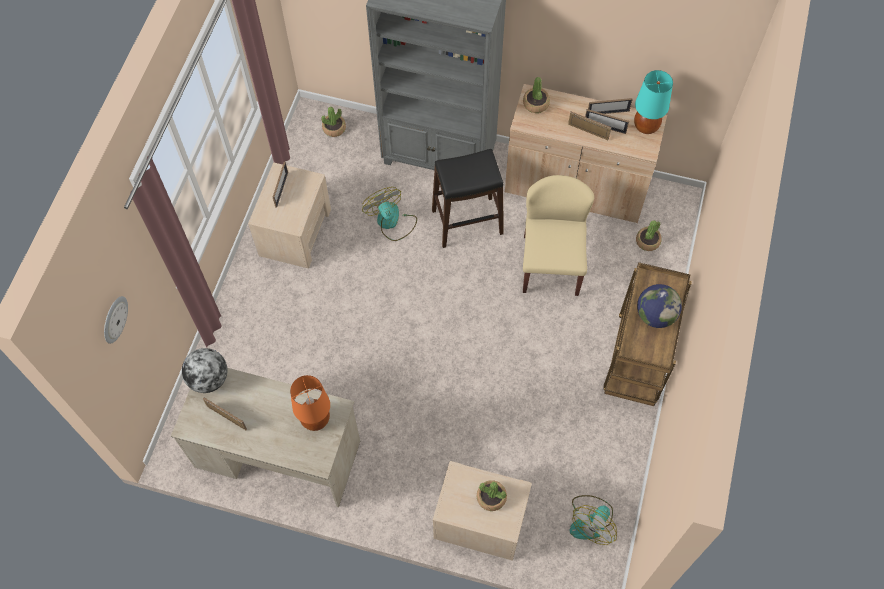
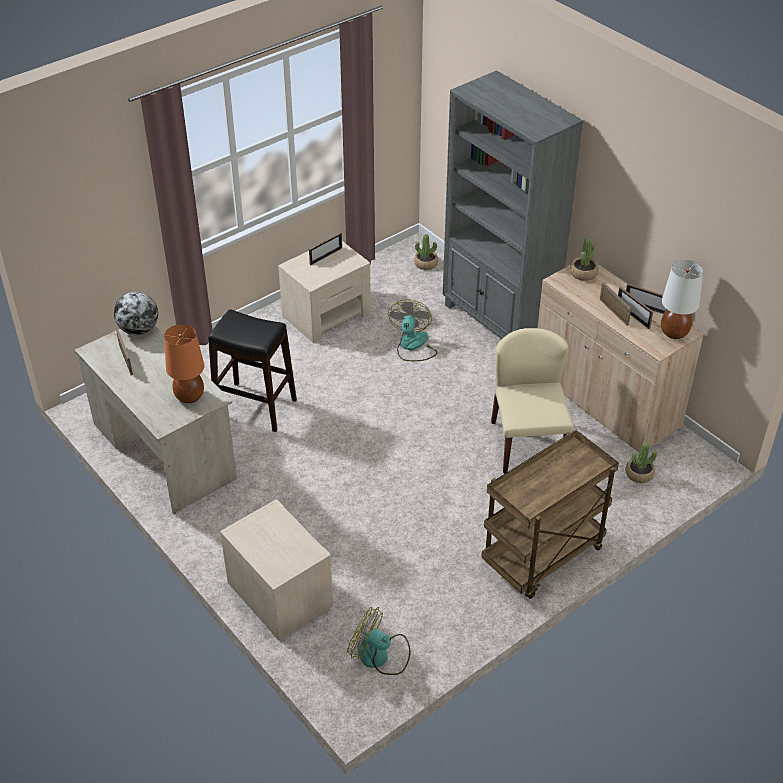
camera: 35 degrees right, 20 degrees down
wall clock [104,296,128,344] -> none
black stool [432,149,503,248] -> black stool moved to [208,310,297,432]
potted plant [476,480,507,511] -> none
beige chair [523,175,594,296] -> beige chair turned 45 degrees counterclockwise [491,328,574,474]
fan [570,495,617,545] -> fan turned 45 degrees clockwise [347,607,411,675]
turquoise table lamp [634,70,673,134] -> white table lamp [661,260,703,339]
globe [637,284,682,328] -> none

